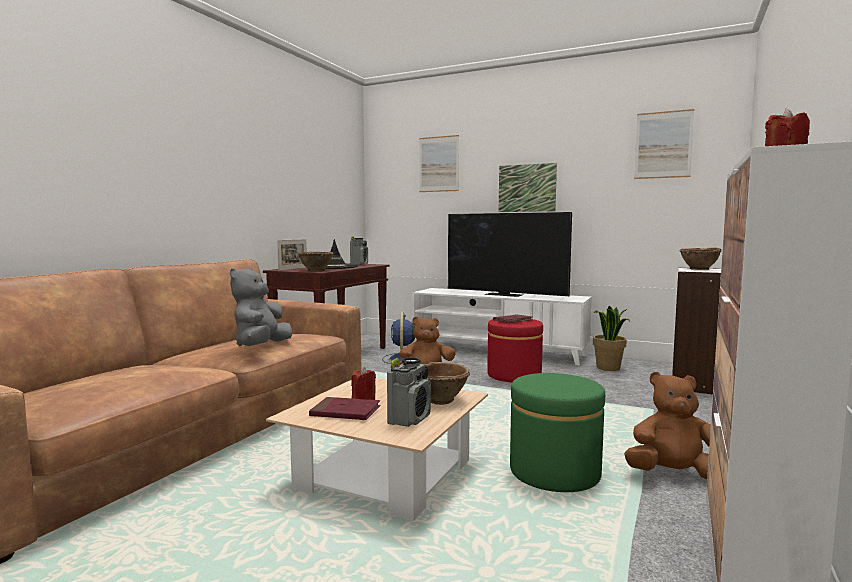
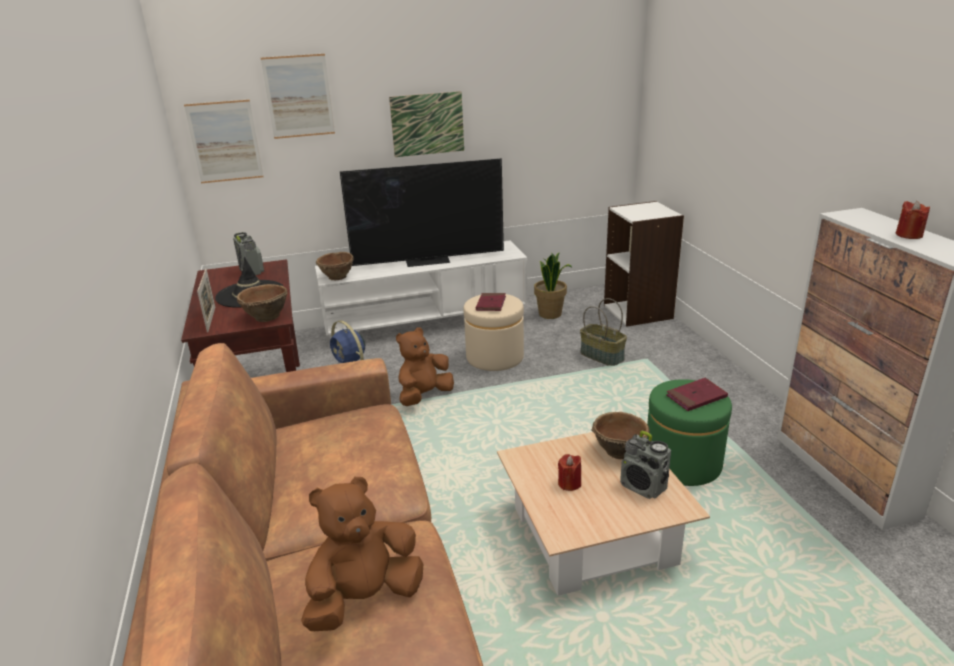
camera: 40 degrees left, 20 degrees up
grey plush toy [230,268,292,346] -> none
red book [309,397,381,420] -> red book moved to [666,378,728,411]
radio [387,357,431,427] -> radio turned 150 degrees clockwise [620,431,671,499]
red ottoman [487,319,543,382] -> beige ottoman [463,294,524,371]
brown plush toy [624,372,711,479] -> brown plush toy moved to [301,477,423,631]
picture [634,109,694,179] -> picture moved to [184,99,263,183]
brown bowl [679,247,722,270] -> brown bowl moved to [316,252,354,280]
none -> basket [580,298,627,366]

